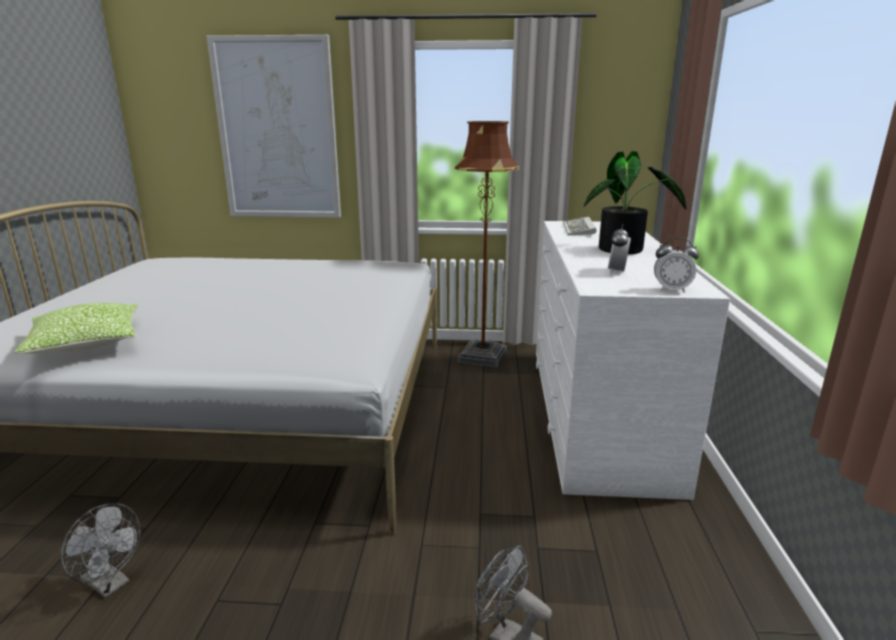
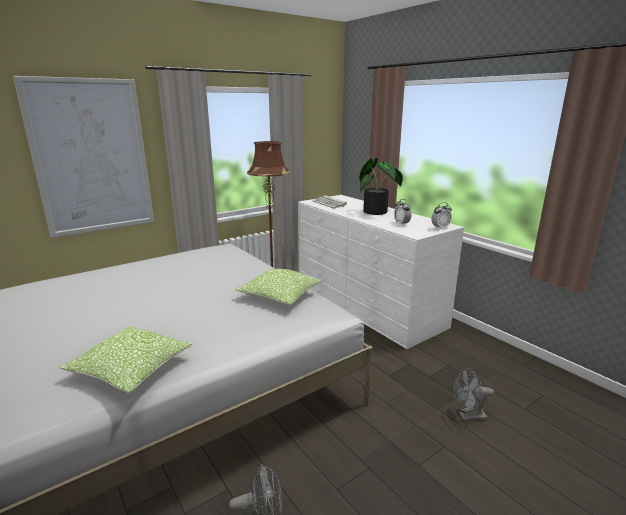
camera: 40 degrees left, 0 degrees up
none -> pillow [235,269,323,305]

